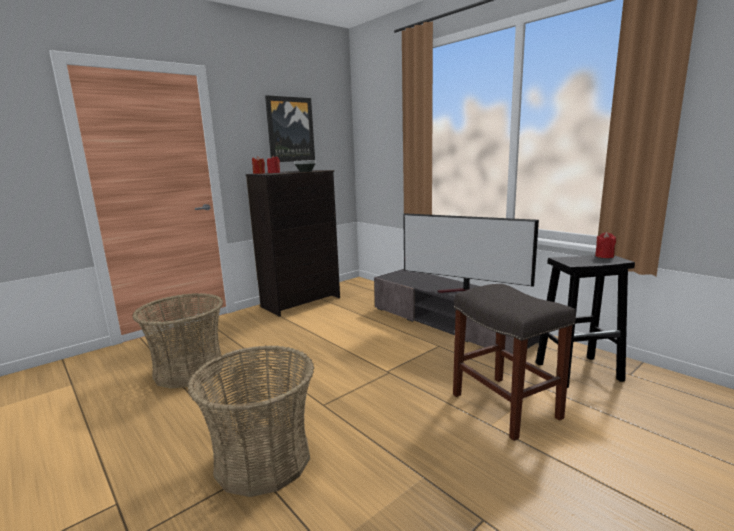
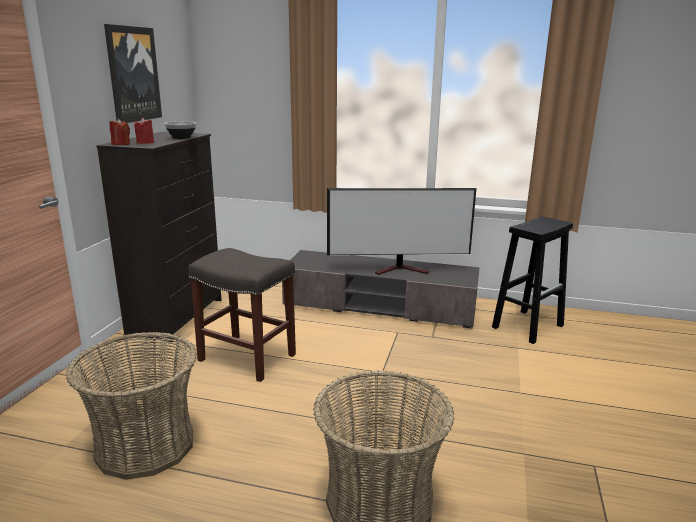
camera: 35 degrees left, 5 degrees up
grey stool [453,284,576,441] -> grey stool moved to [188,248,296,382]
red candle [595,232,616,258] -> none

